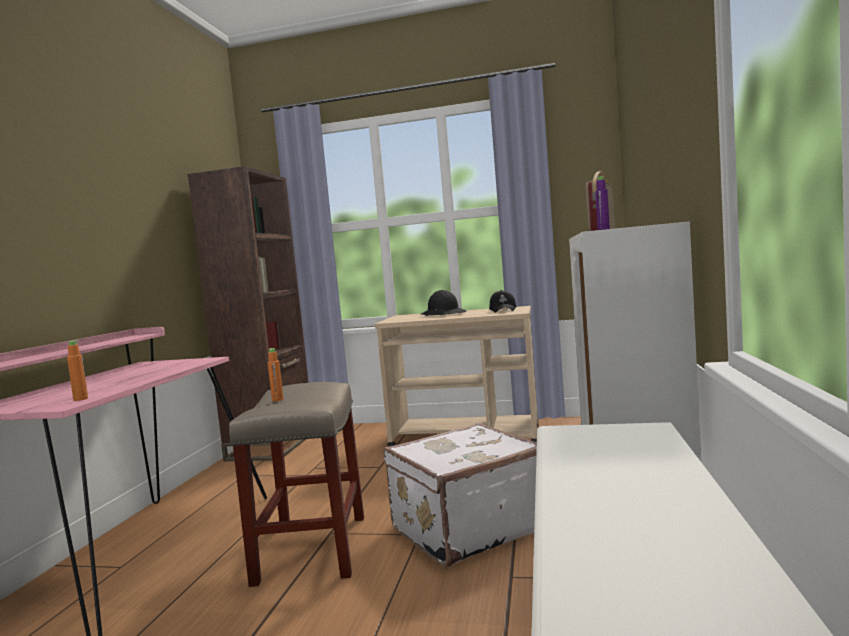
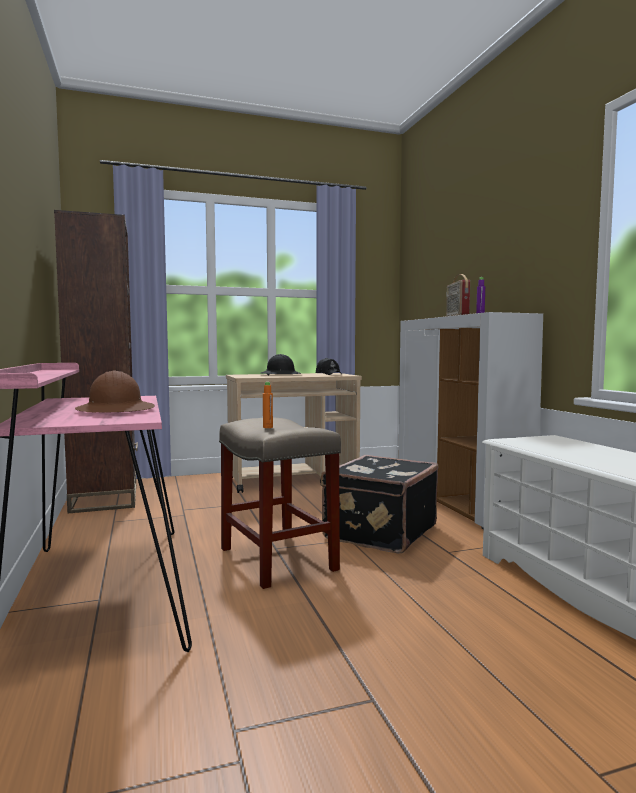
camera: 30 degrees left, 0 degrees up
orange bottle [67,340,88,401] -> none
white suitcase [383,423,537,567] -> black suitcase [321,455,439,554]
none -> brown hard hat [75,370,155,412]

